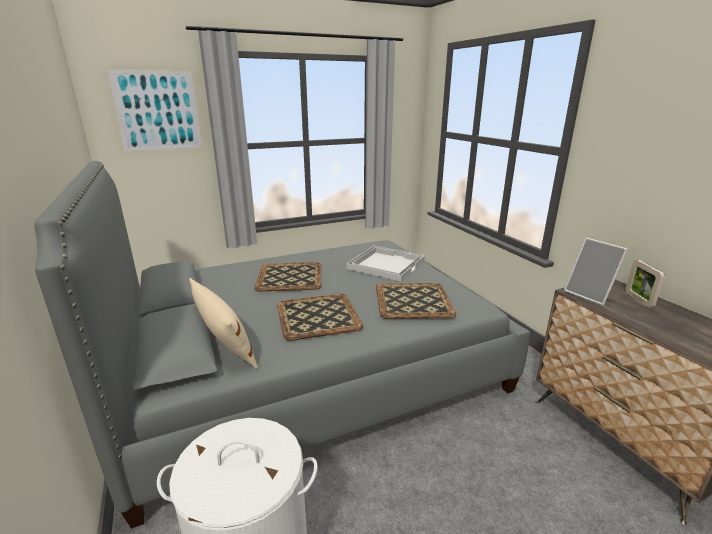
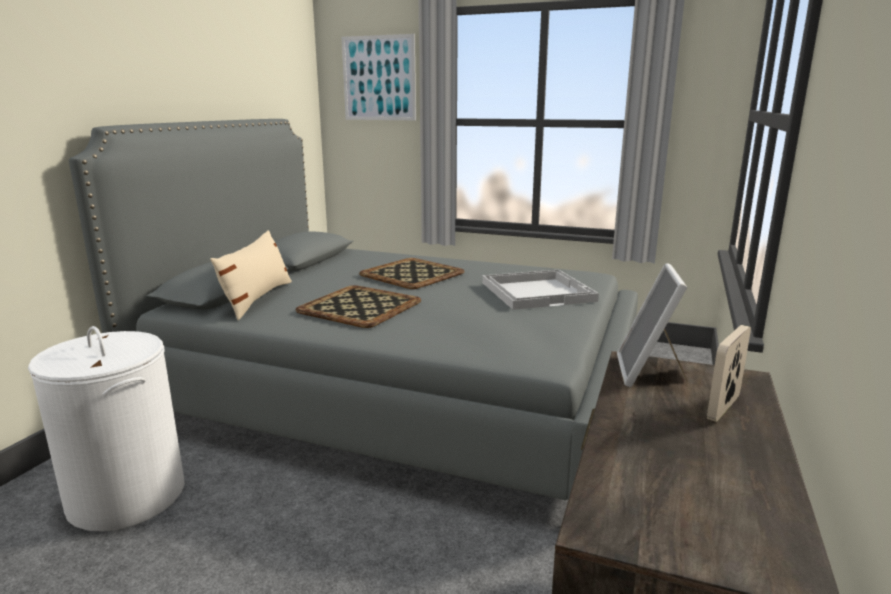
camera: 45 degrees right, 5 degrees down
tray [376,283,456,319] -> none

